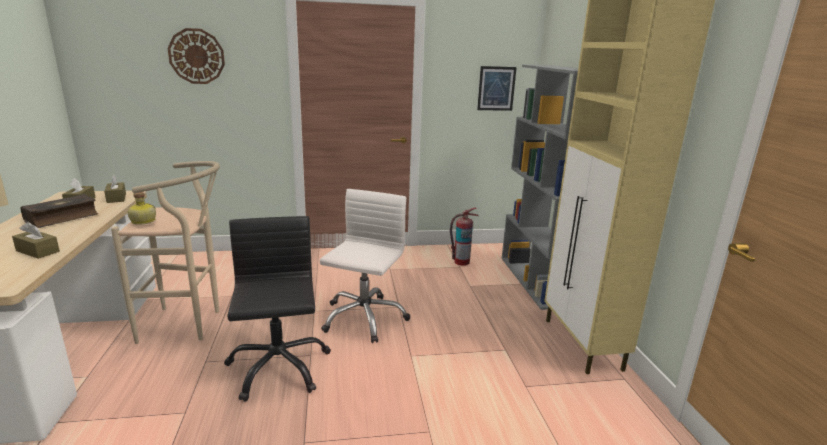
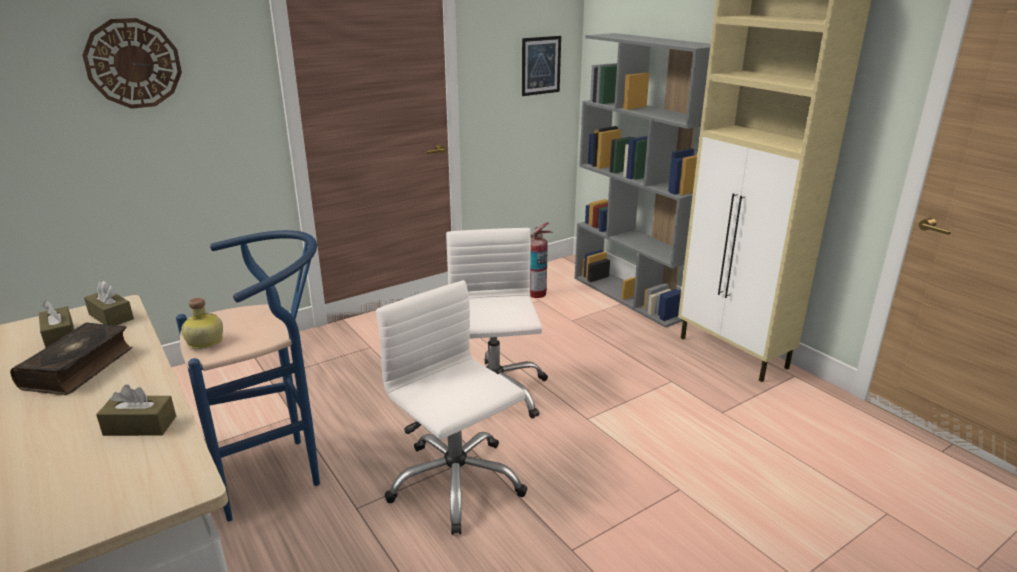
camera: 25 degrees left, 5 degrees up
beige stool [111,161,220,344] -> blue stool [176,230,320,521]
black office chair [224,216,331,402] -> white office chair [376,280,528,535]

